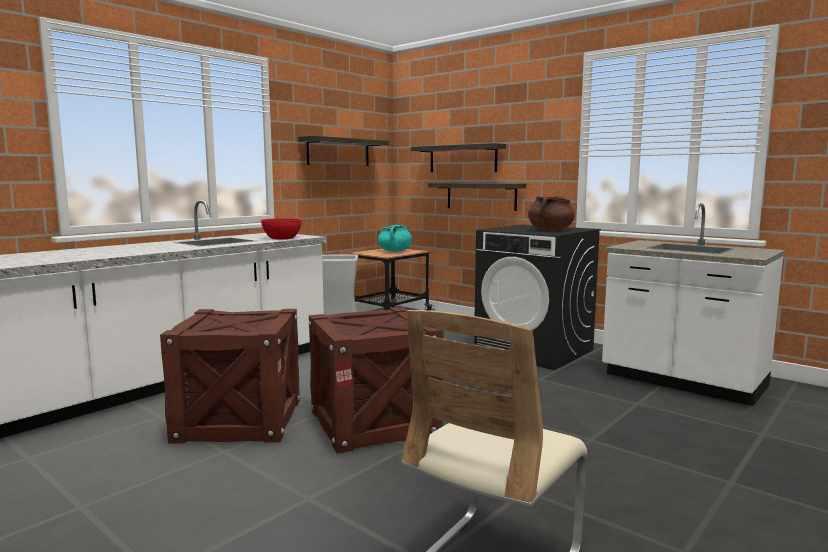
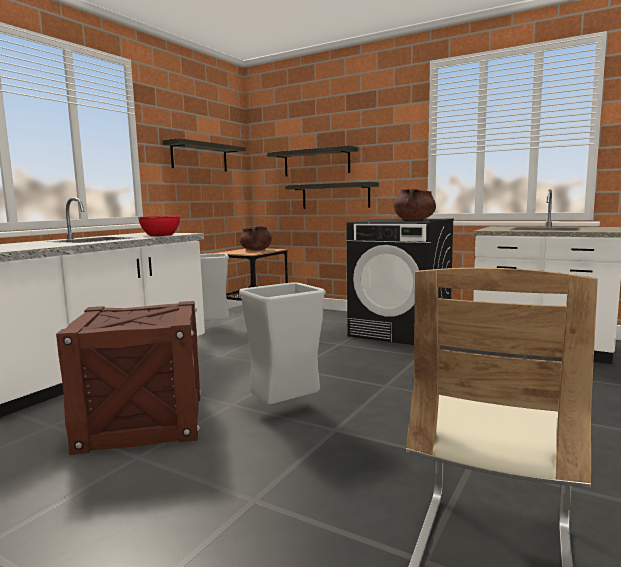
camera: 10 degrees left, 0 degrees up
crate [309,307,444,454] -> grey trash can [239,282,326,404]
turquoise cooking pot [378,225,412,252] -> brown cooking pot [240,226,272,251]

